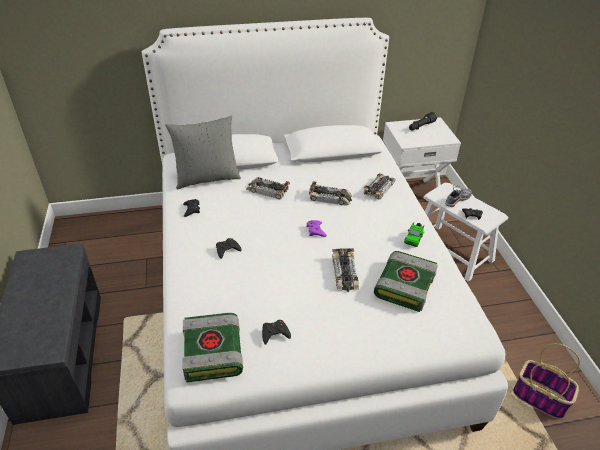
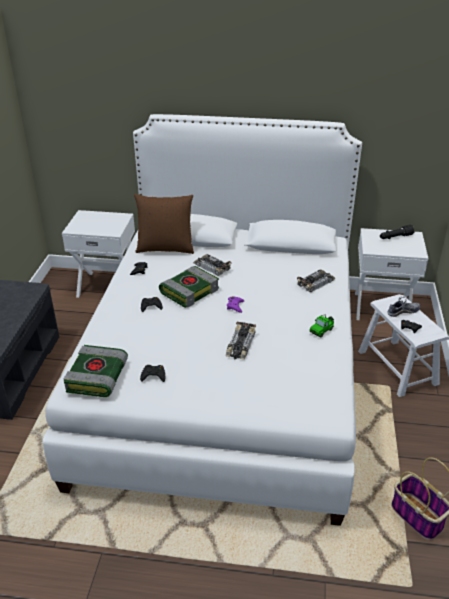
camera: 20 degrees right, 5 degrees down
grey pillow [165,115,241,189] -> brown pillow [134,194,194,254]
toy car [309,181,352,205] -> none
book [374,251,438,312] -> book moved to [159,266,219,308]
none -> white nightstand [62,210,135,298]

